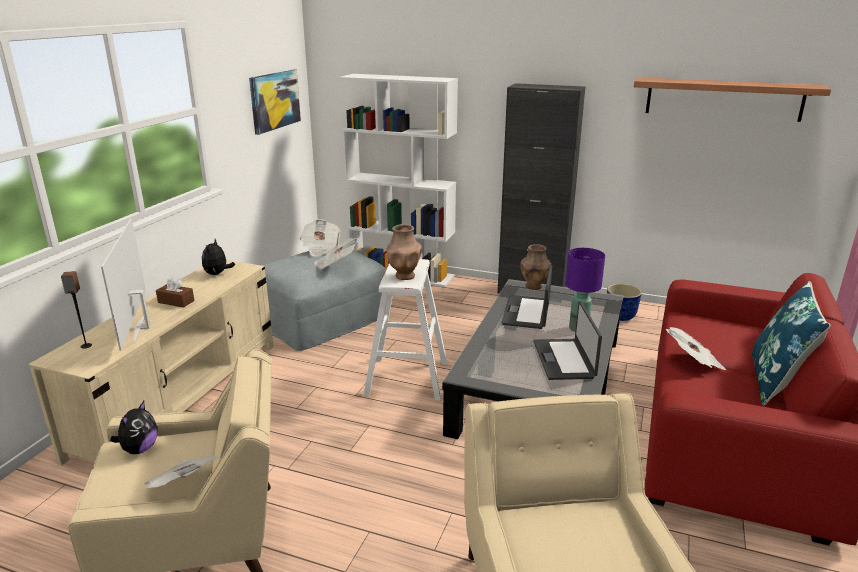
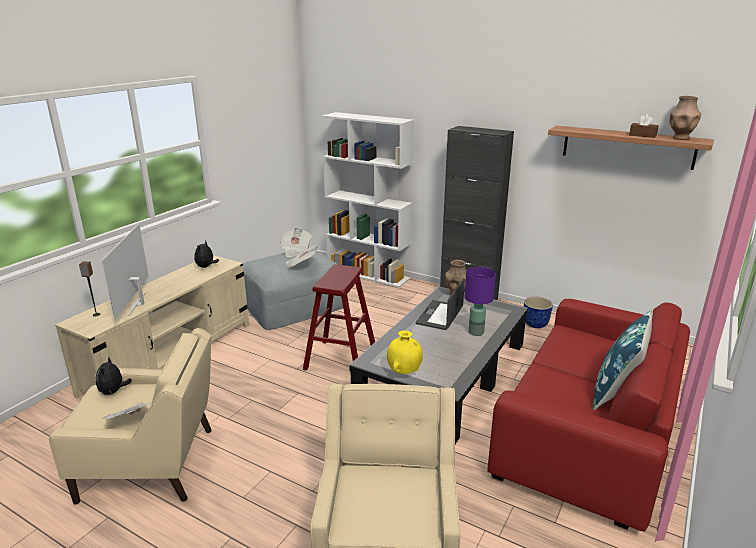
camera: 10 degrees right, 0 degrees up
plush toy [110,401,158,454] -> plush toy turned 150 degrees clockwise [96,357,132,395]
brown tissue box [156,277,194,308] -> brown tissue box moved to [629,114,659,138]
picture [249,69,301,135] -> none
white stool [363,259,447,401] -> red stool [303,264,375,371]
brown vase [386,224,422,280] -> brown vase moved to [669,96,701,140]
laptop [533,301,602,380] -> none
newspaper [666,327,727,370] -> none
none -> yellow vase [387,330,423,374]

